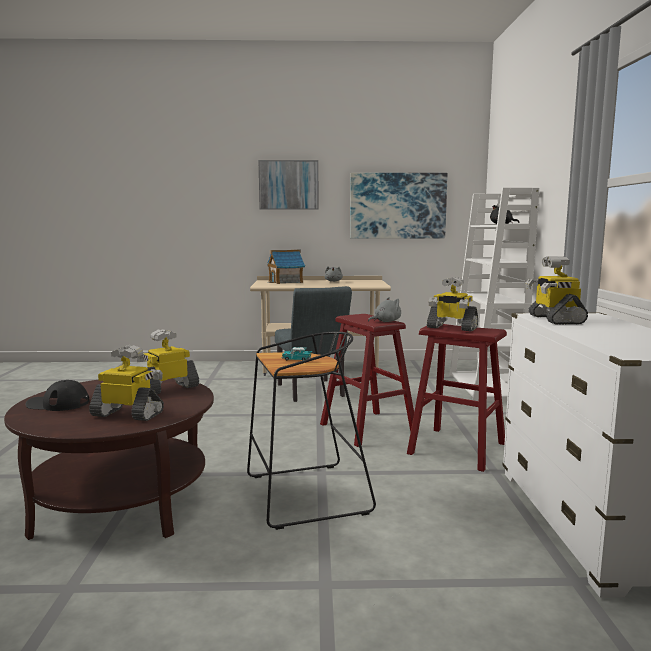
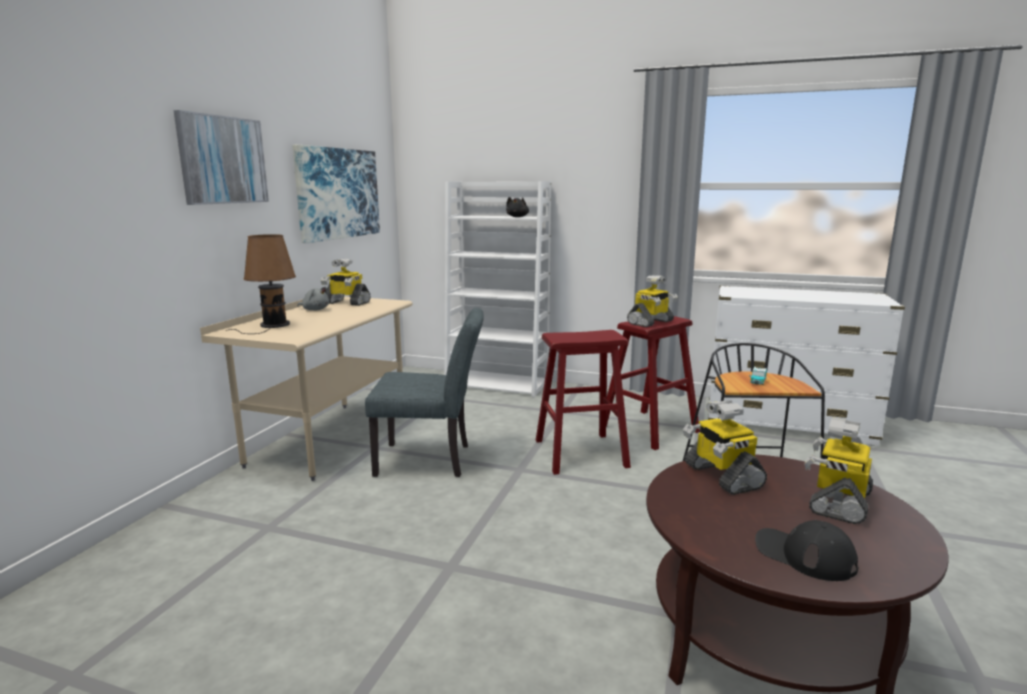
camera: 70 degrees left, 5 degrees up
black cap [26,380,89,411] -> black cap turned 105 degrees clockwise [755,520,858,581]
toy house [267,249,305,284] -> brown table lamp [226,234,296,334]
grey plush toy [368,297,401,322] -> none
toy robot [525,256,588,325] -> toy robot moved to [321,258,371,306]

